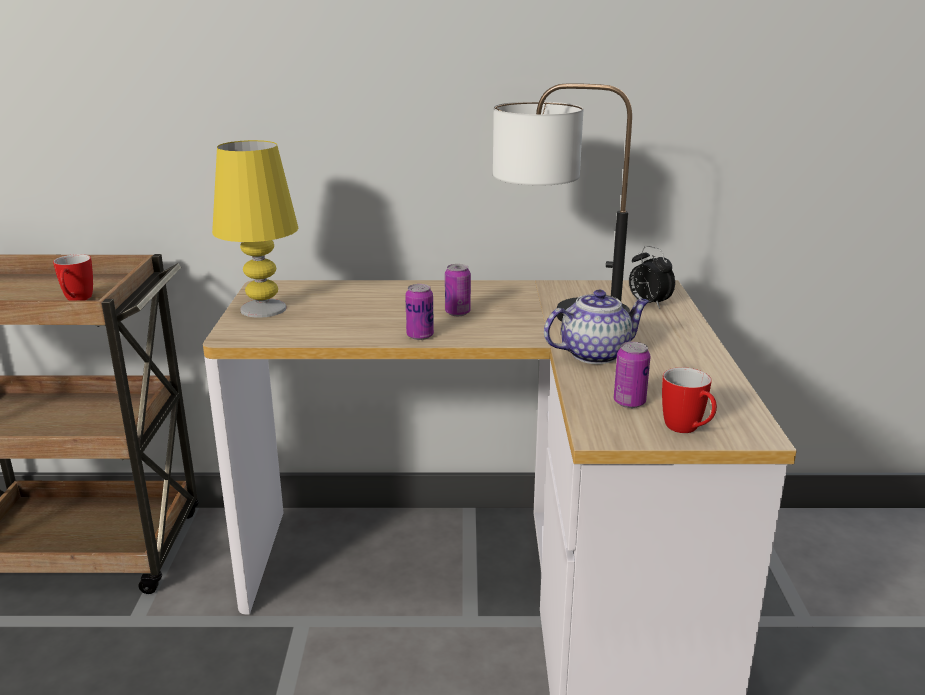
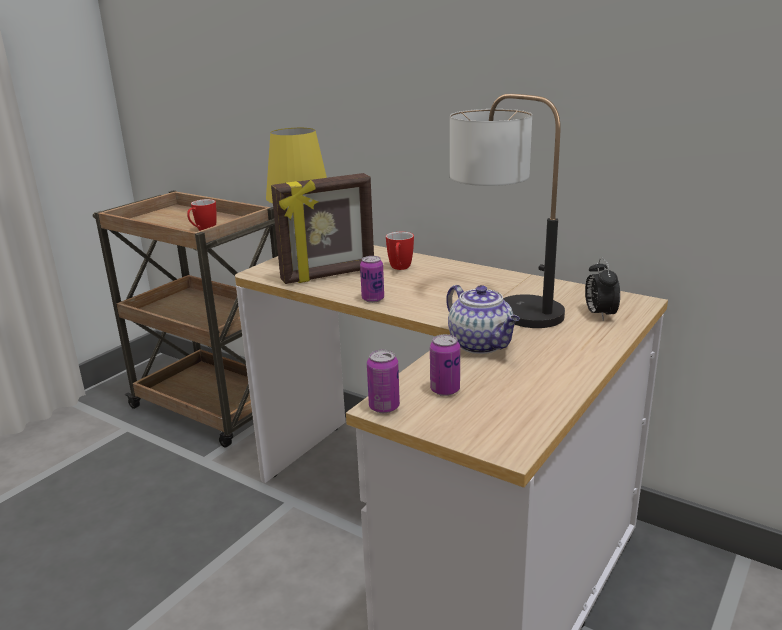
camera: 35 degrees right, 0 degrees up
can [445,264,471,316] -> can moved to [367,350,400,413]
teapot [544,290,649,364] -> teapot turned 45 degrees clockwise [446,285,520,354]
mug [662,367,717,433] -> mug moved to [386,232,414,270]
none -> picture frame [271,173,374,284]

